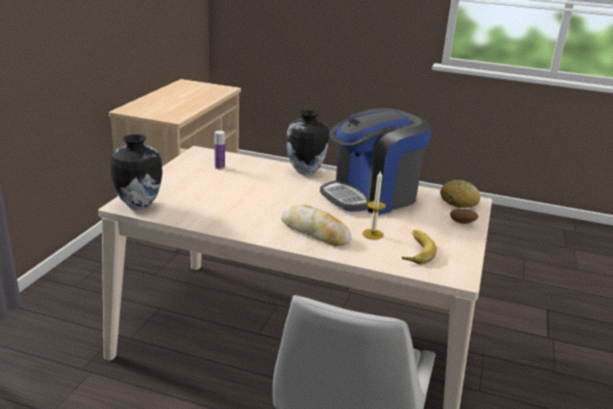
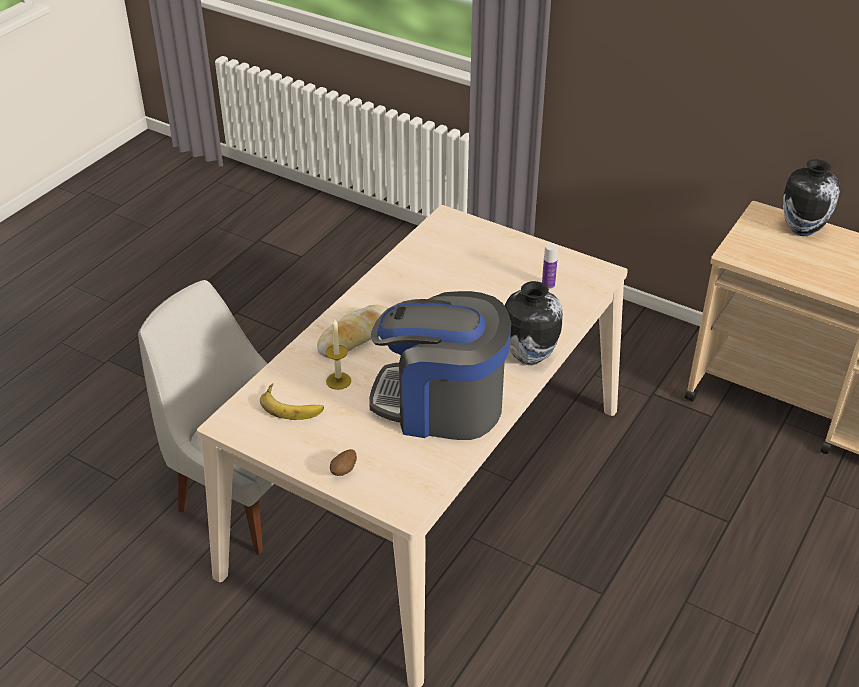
camera: 105 degrees right, 15 degrees up
vase [110,134,162,210] -> vase moved to [783,159,840,236]
coffee machine [320,108,432,215] -> coffee machine turned 60 degrees counterclockwise [369,291,511,440]
bread [440,179,480,208] -> none

